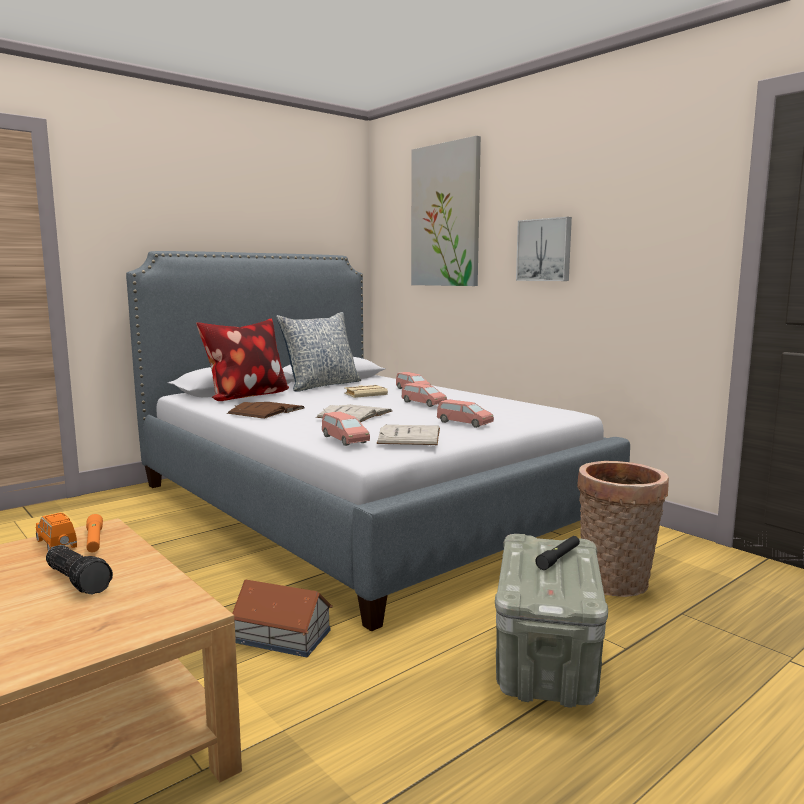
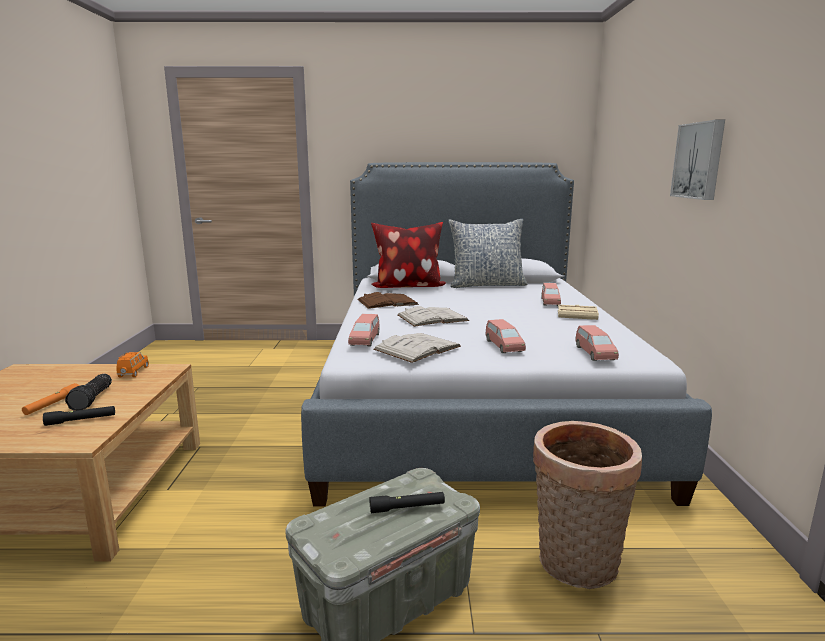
camera: 40 degrees right, 5 degrees up
orange flashlight [86,514,103,552] -> orange flashlight moved to [22,383,79,415]
toy house [232,580,333,657] -> none
beige book [344,385,388,398] -> beige book moved to [558,304,599,320]
pink toy car [402,383,447,407] -> pink toy car moved to [575,325,619,361]
picture [411,136,481,286] -> none
none -> black flashlight [43,406,115,426]

